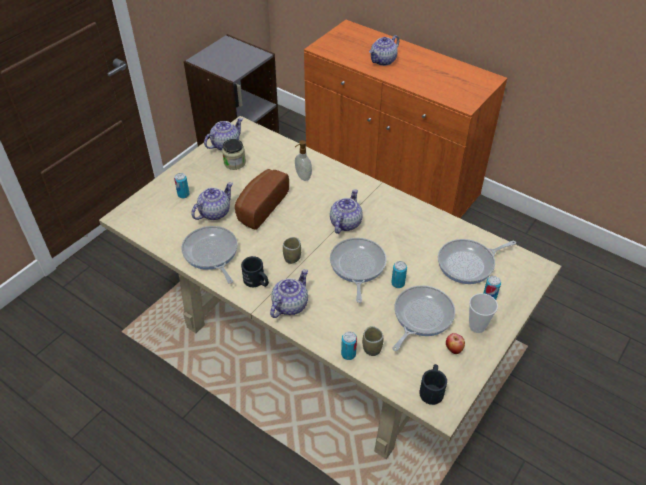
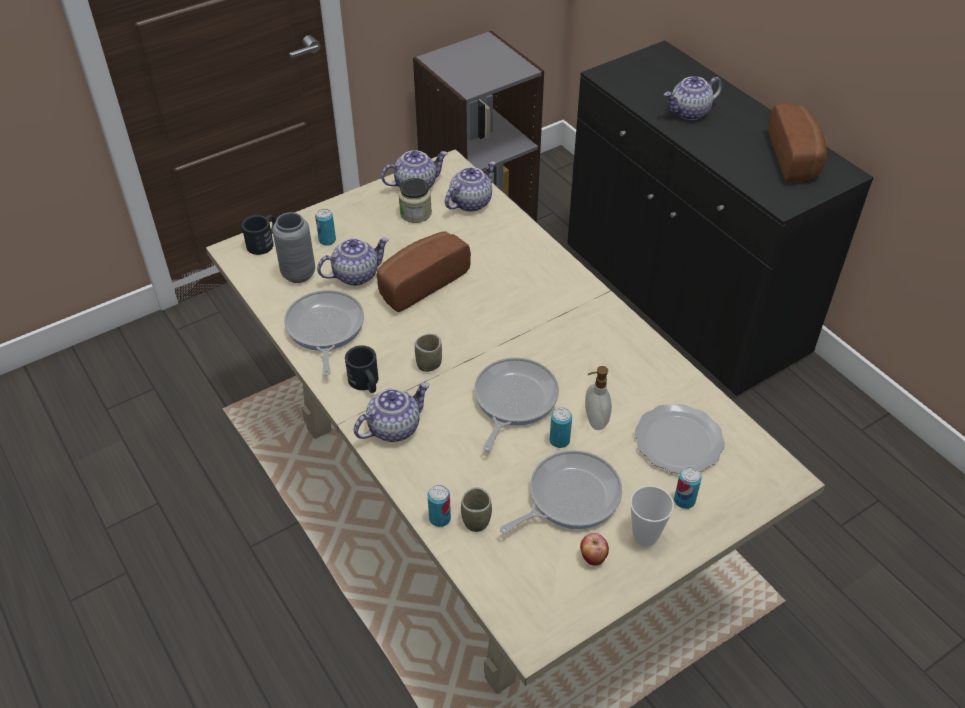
camera: 20 degrees right, 0 degrees up
soap dispenser [295,140,312,181] -> soap dispenser moved to [585,366,612,430]
orange cabinet [304,20,507,218] -> black cabinet [567,40,874,396]
teapot [330,189,363,234] -> teapot moved to [445,161,496,212]
black mug [419,364,447,405] -> black mug moved to [242,215,276,255]
frying pan [438,239,516,284] -> plate [635,404,725,474]
none -> grey vase [272,212,315,283]
none -> bread [768,104,827,182]

